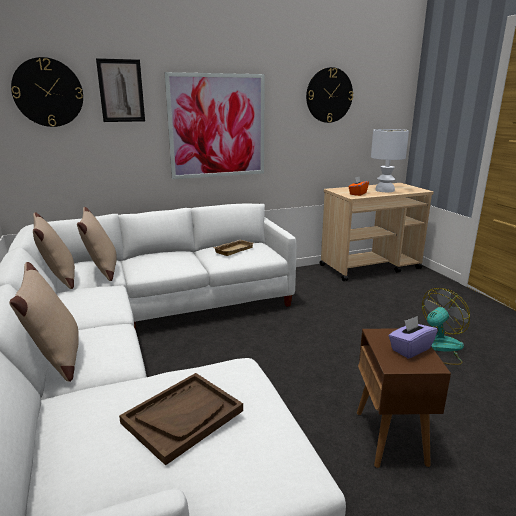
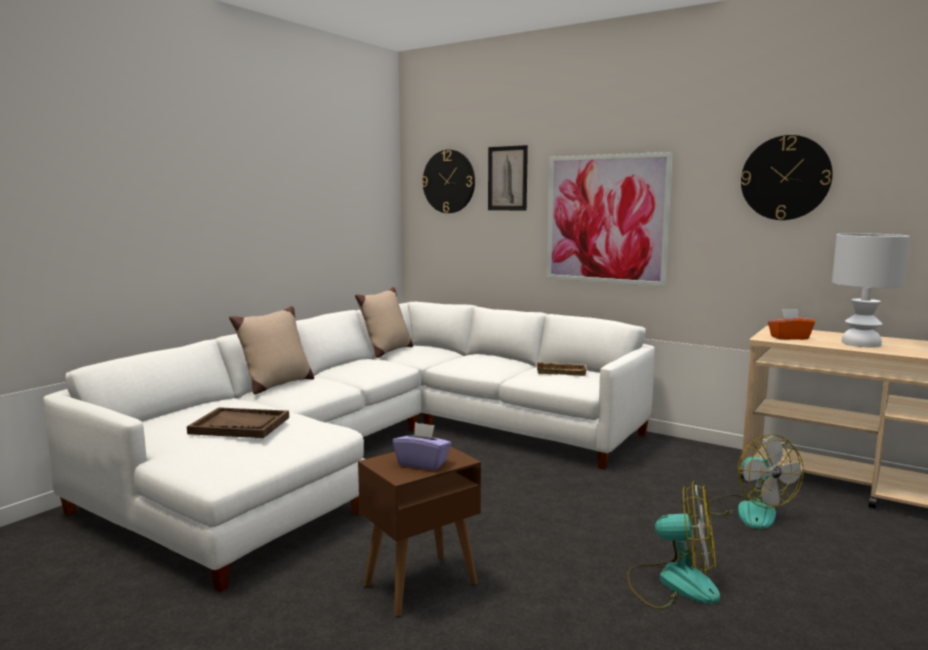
camera: 55 degrees right, 10 degrees down
beige pillow [77,207,117,281] -> none
none -> fan [704,434,804,529]

